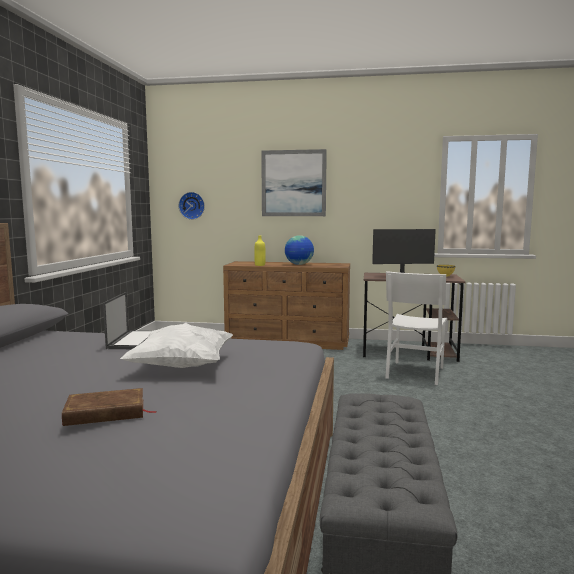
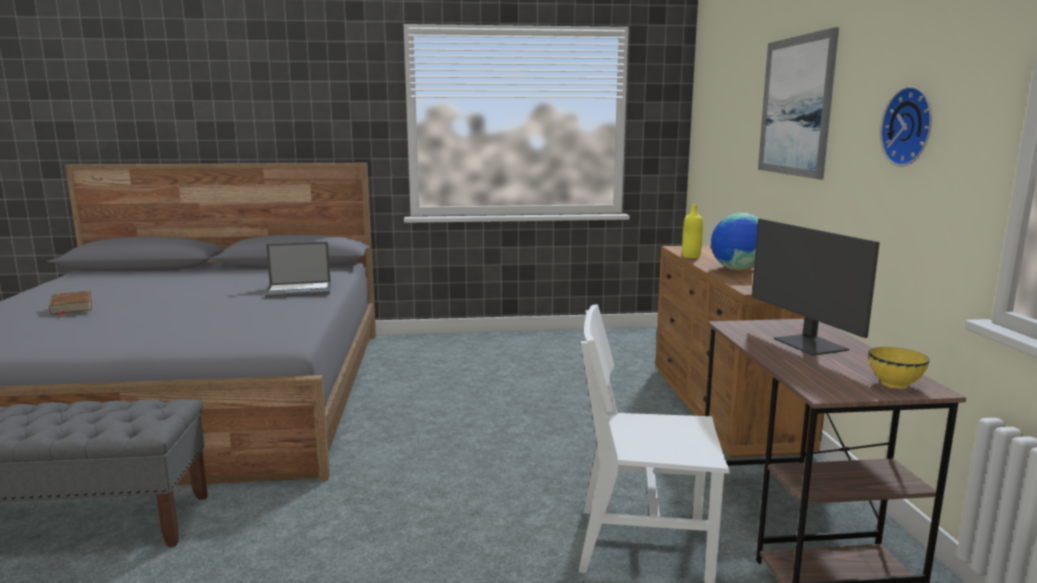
camera: 75 degrees right, 5 degrees up
white pillow [120,323,233,368] -> none
wall clock [179,192,205,220] -> wall clock moved to [880,86,932,167]

